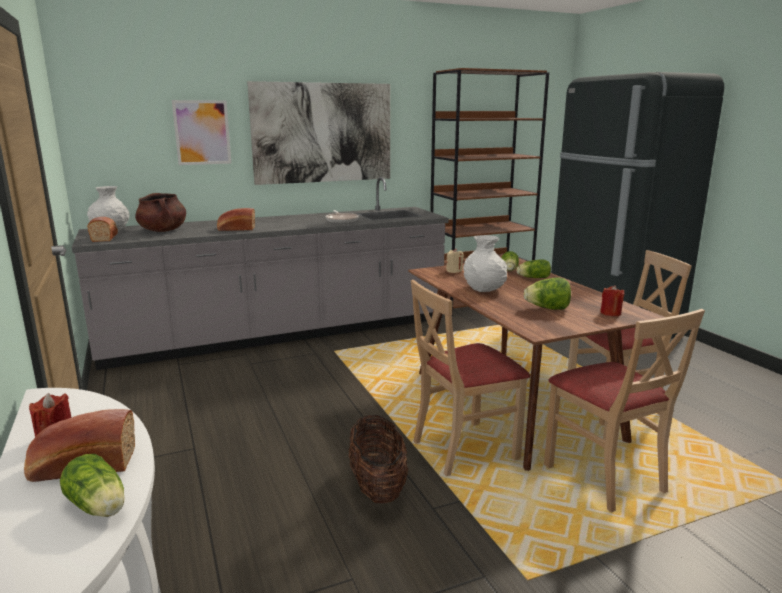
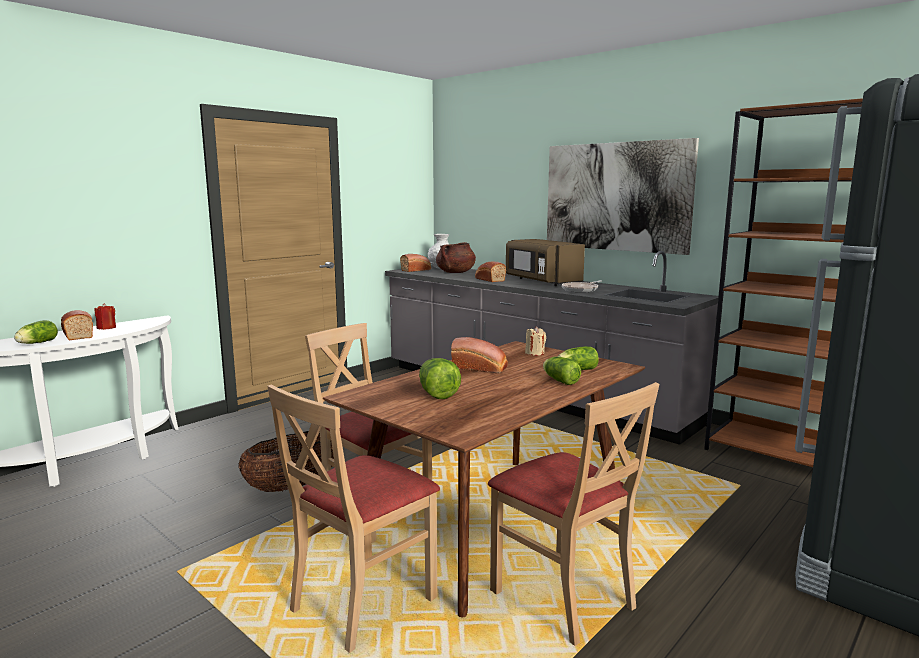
camera: 65 degrees right, 5 degrees down
picture [172,100,231,165] -> none
white vase [463,235,507,292] -> bread [451,337,508,373]
red candle [600,285,624,316] -> none
none -> brown microwave [506,239,585,286]

